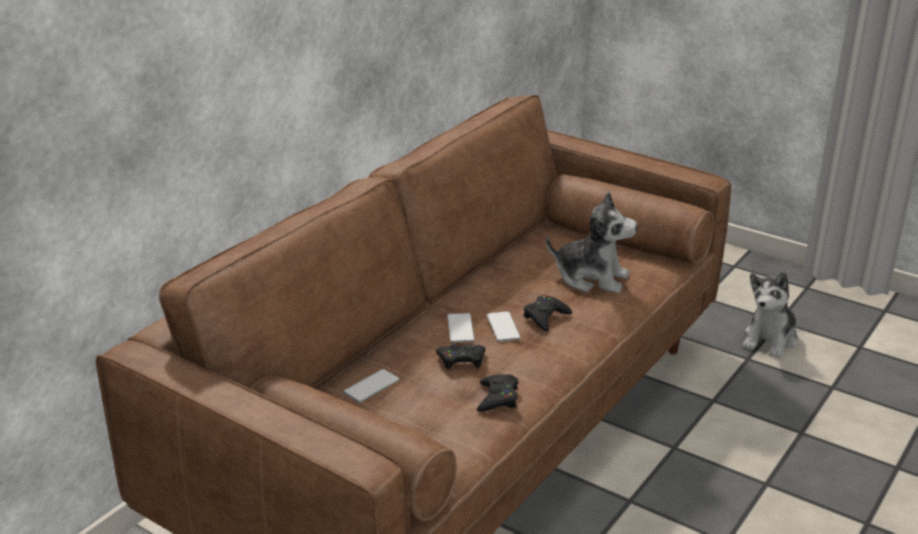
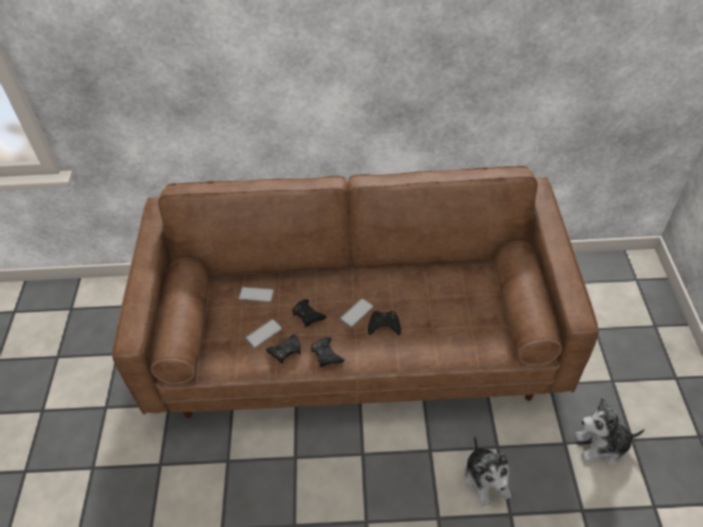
camera: 55 degrees right, 20 degrees up
phone [447,313,474,342] -> phone moved to [245,319,282,348]
plush toy [546,191,637,293] -> plush toy moved to [464,435,511,507]
none -> black game controller [311,337,345,367]

